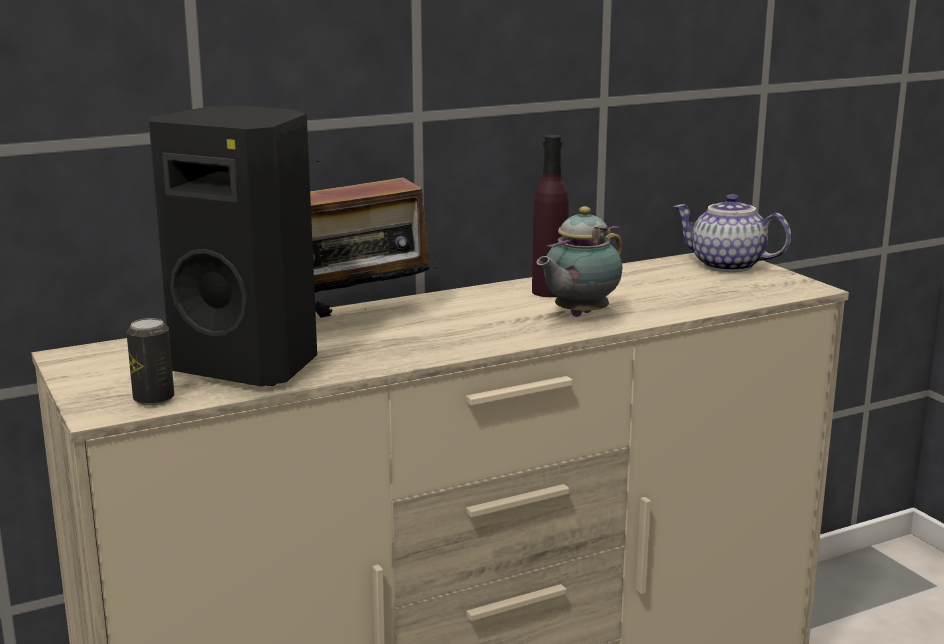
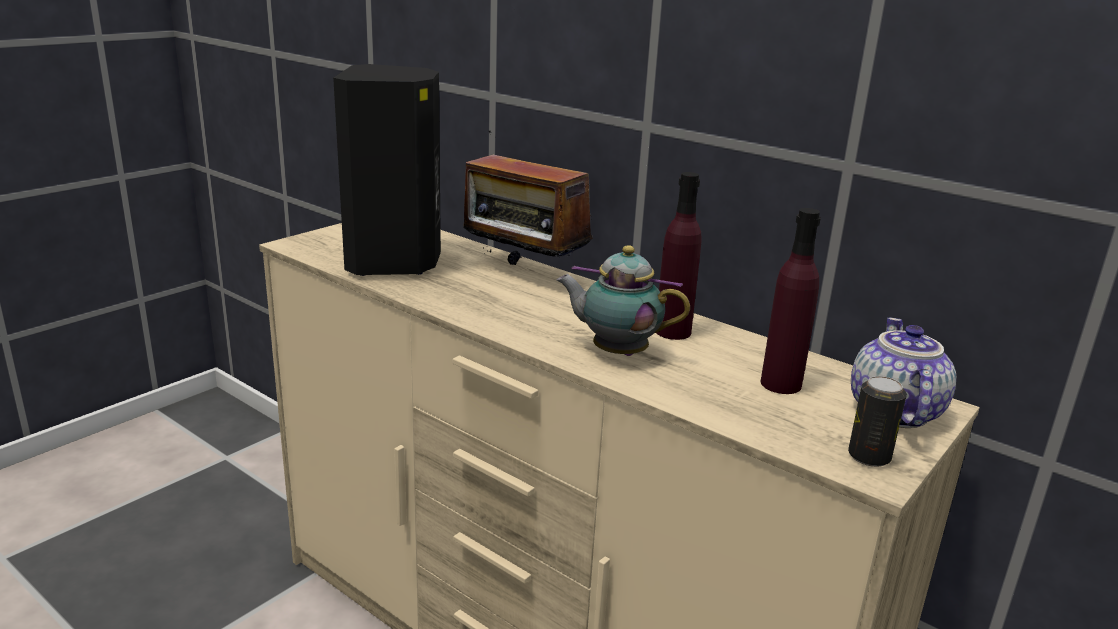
camera: 65 degrees right, 5 degrees up
can [126,318,174,405] -> can moved to [848,376,907,467]
none -> purple bottle [761,208,821,394]

